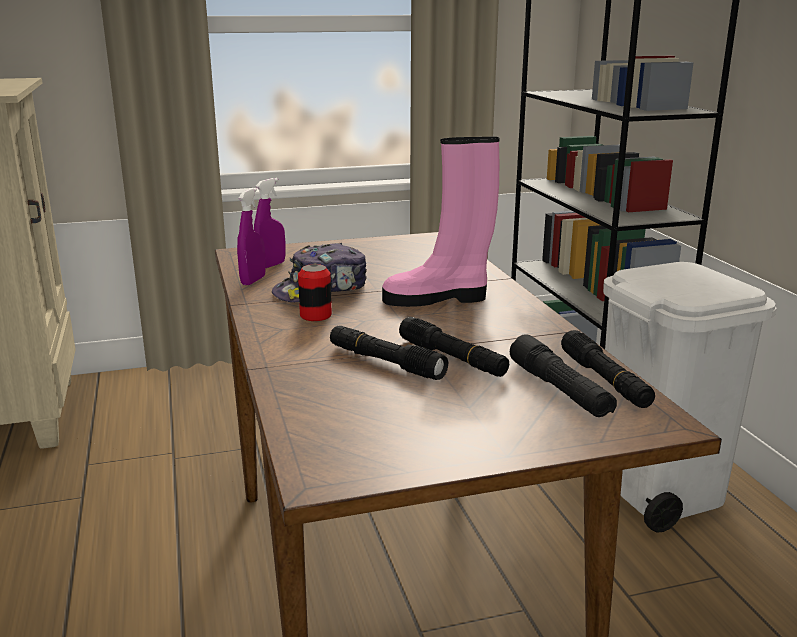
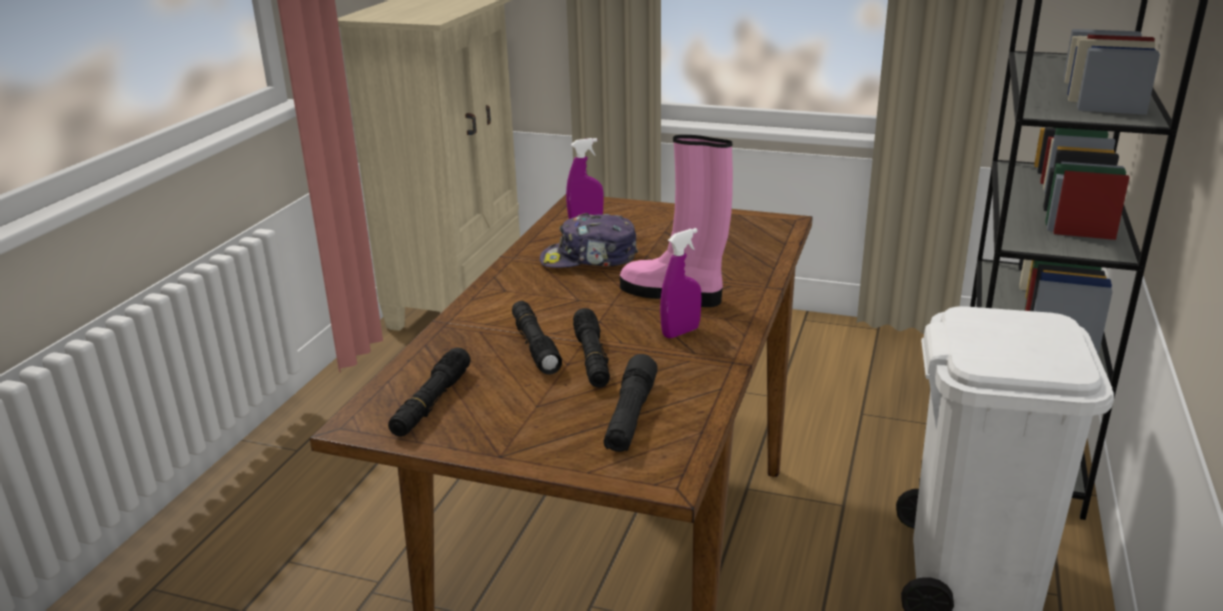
camera: 35 degrees right, 5 degrees up
purple spray bottle [237,188,266,285] -> purple spray bottle moved to [660,228,701,338]
can [298,264,332,321] -> none
black flashlight [561,330,655,408] -> black flashlight moved to [388,347,471,437]

